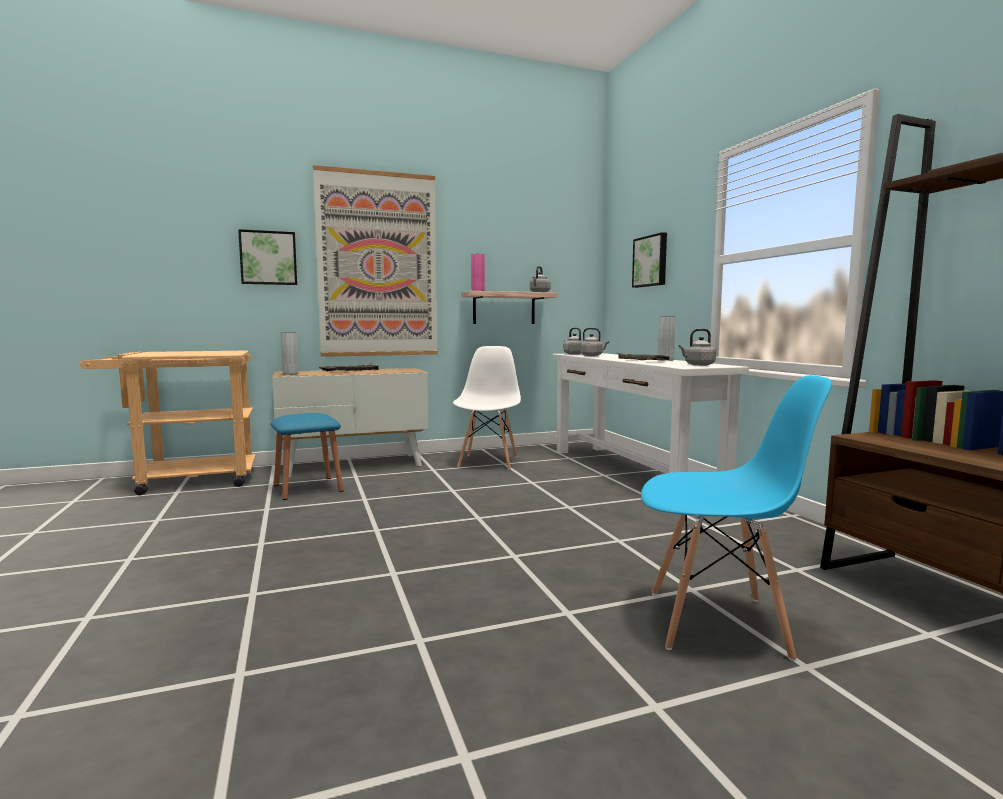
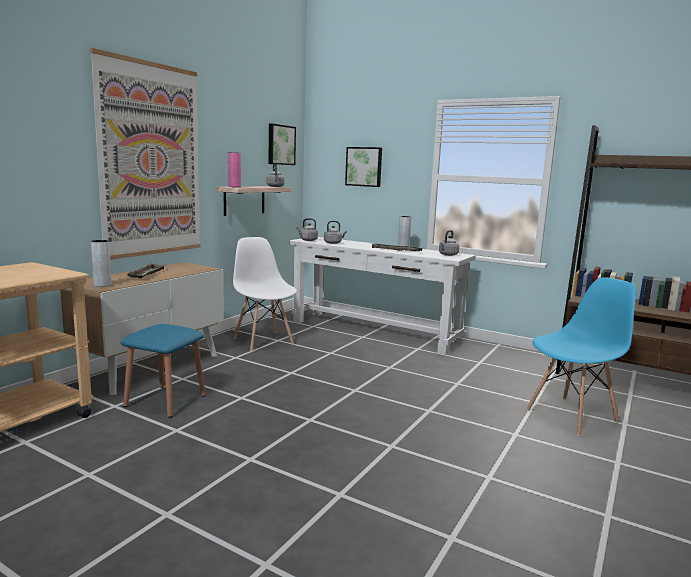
camera: 40 degrees left, 5 degrees up
picture [238,229,297,285] -> picture moved to [269,124,296,165]

